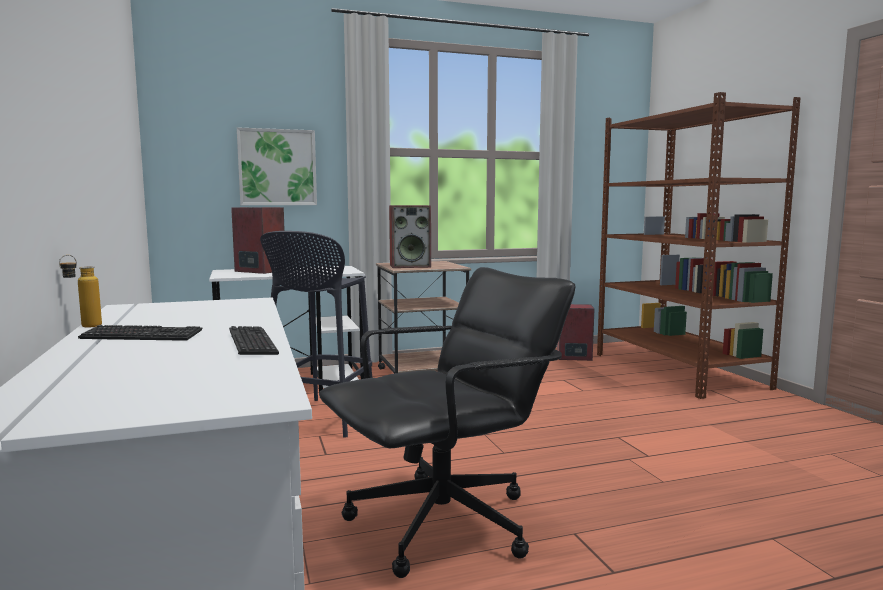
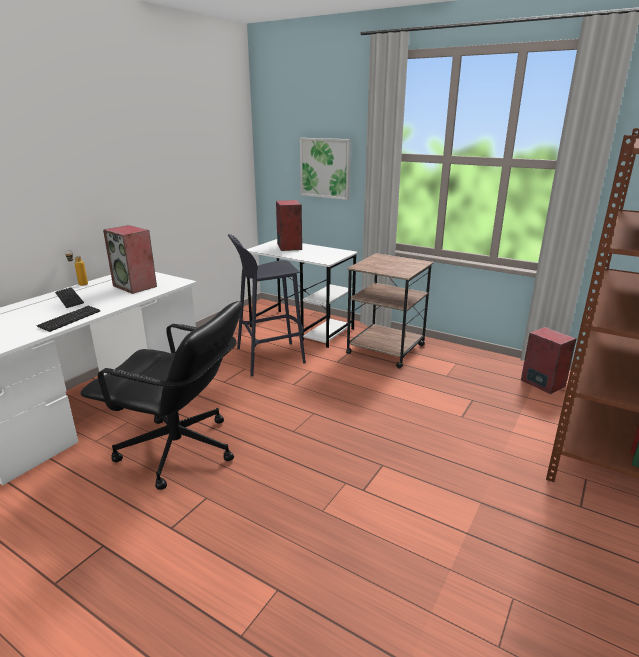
camera: 50 degrees right, 15 degrees up
speaker [389,205,431,268] -> speaker moved to [103,225,157,294]

